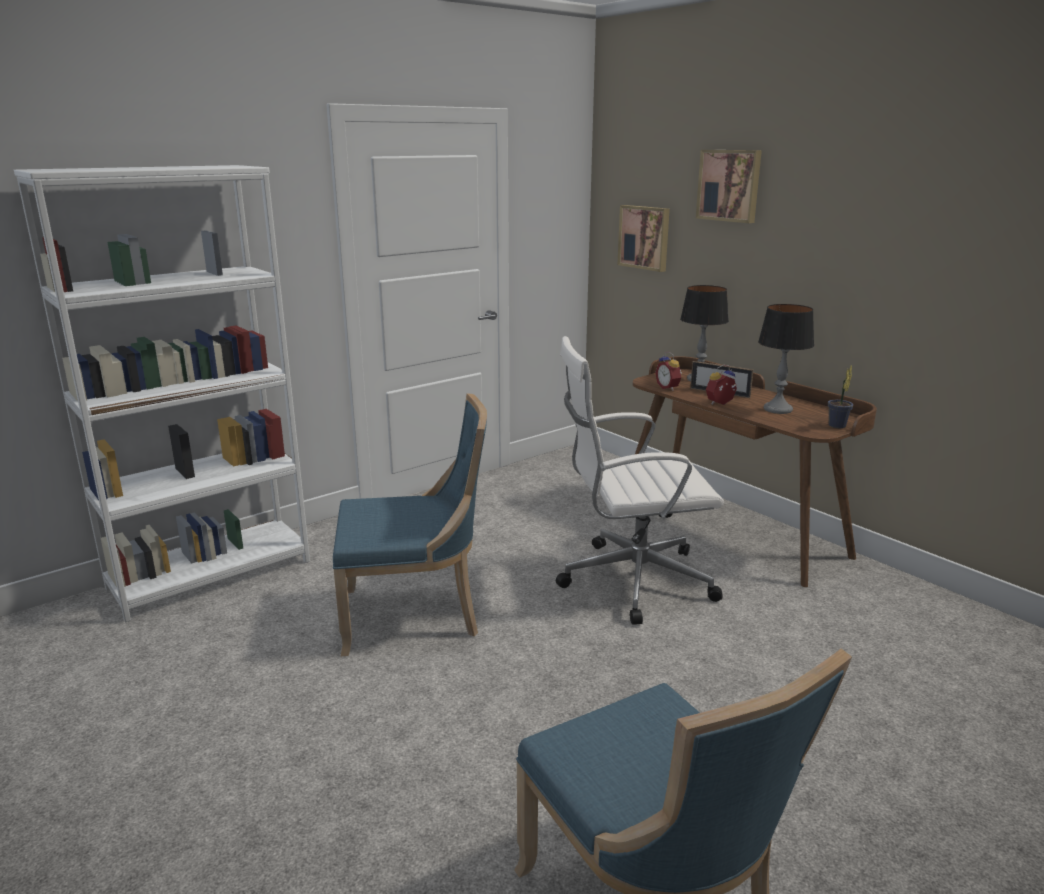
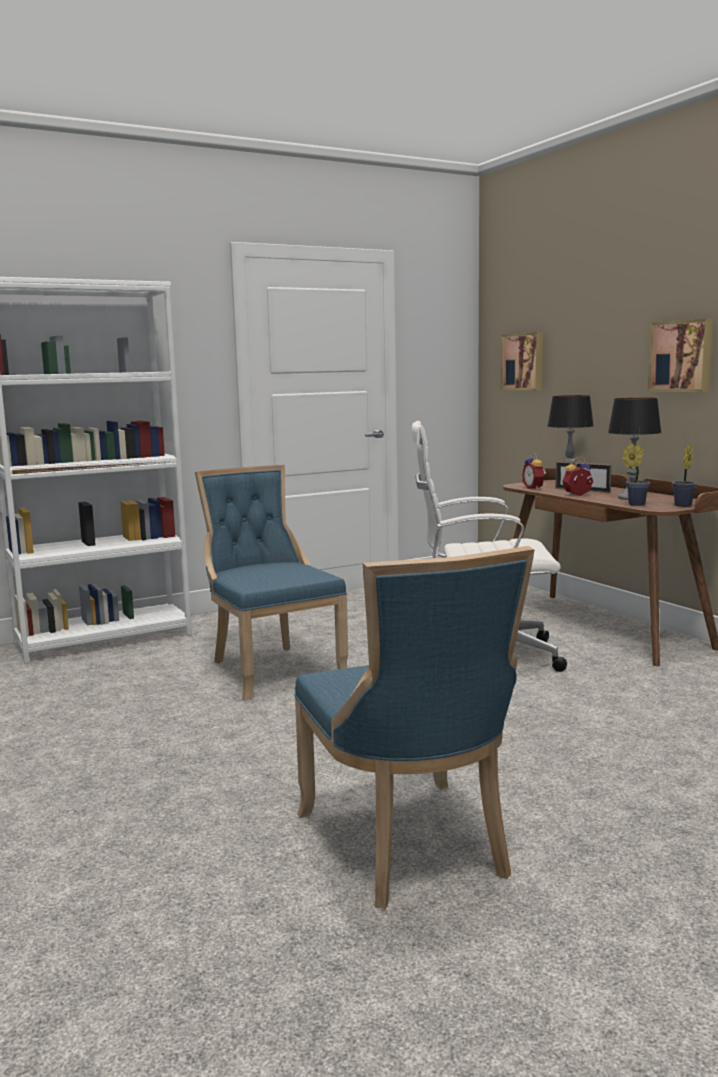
camera: 10 degrees right, 10 degrees down
blue chair [333,393,487,656] -> blue chair turned 120 degrees counterclockwise [195,465,348,700]
picture [696,150,762,223] -> picture moved to [648,318,713,392]
none -> potted plant [621,443,650,506]

